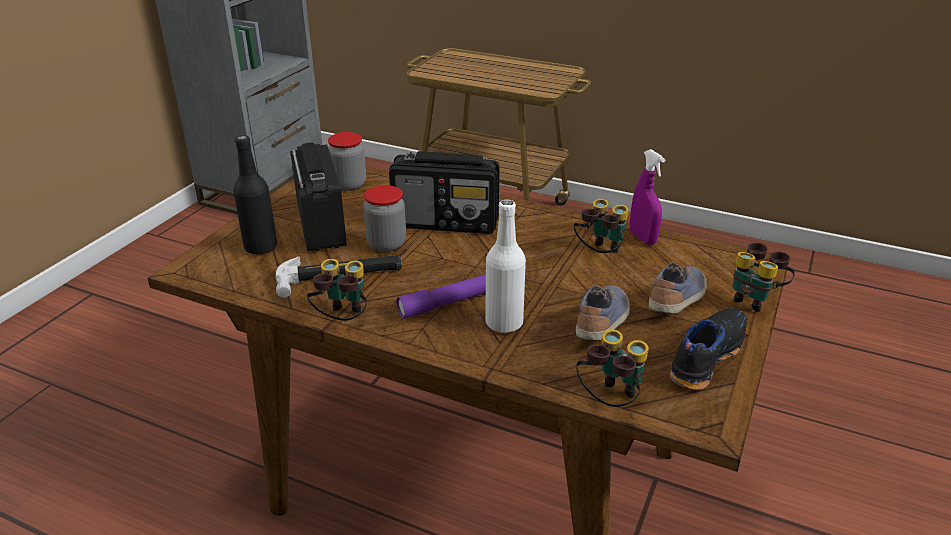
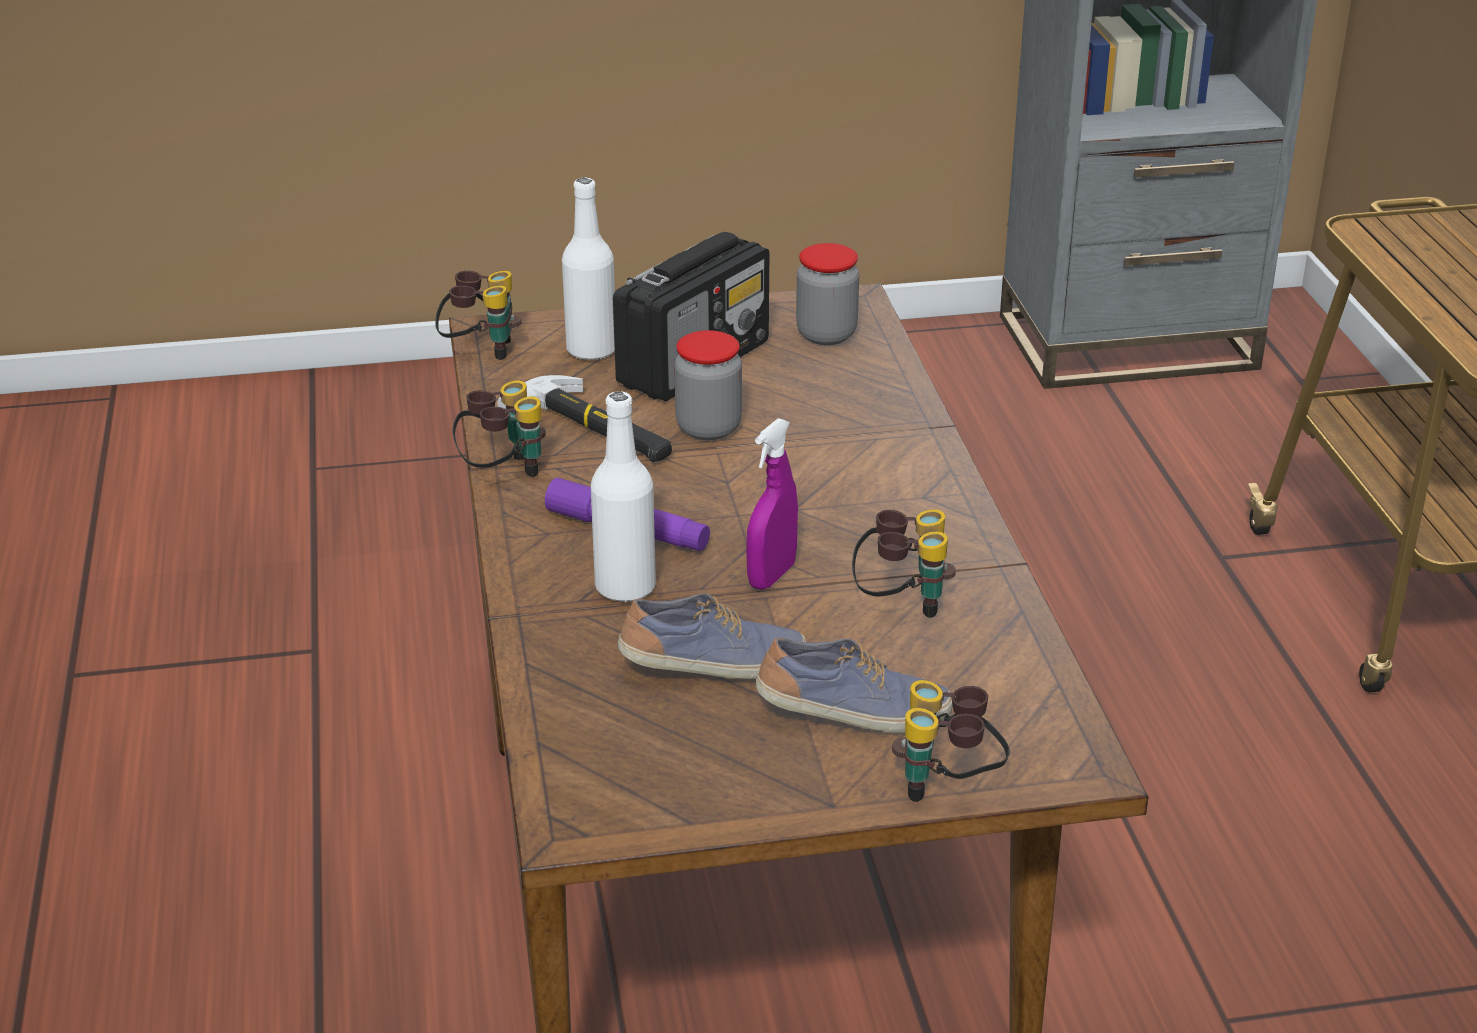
camera: 55 degrees right, 0 degrees up
black bottle [233,135,277,255] -> white bottle [562,178,615,360]
radio [389,151,500,234] -> none
binoculars [576,329,649,407] -> binoculars moved to [435,271,521,360]
purple spray bottle [630,149,665,245] -> purple spray bottle moved to [746,418,798,590]
black shoe [669,308,747,390] -> none

